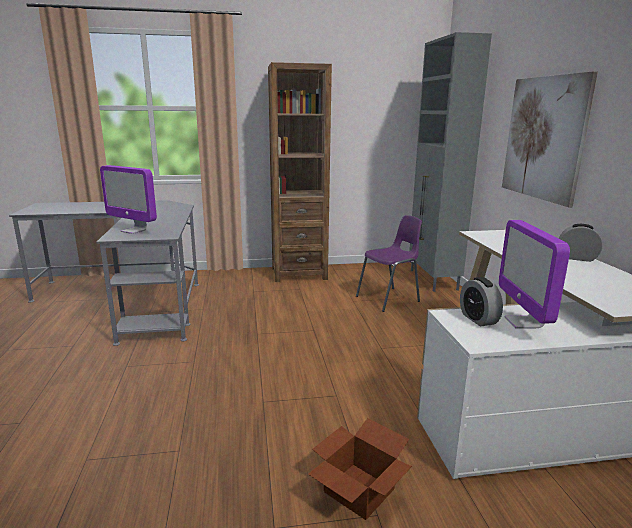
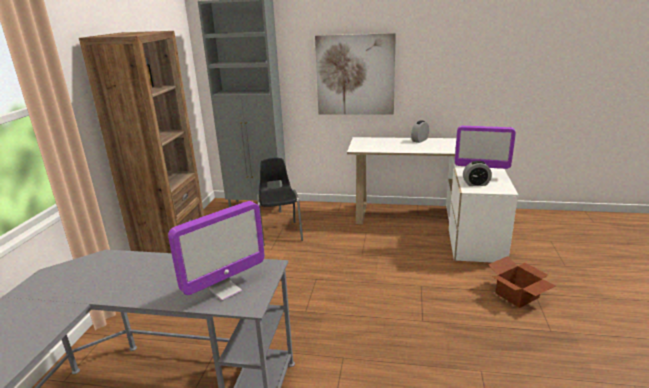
camera: 70 degrees left, 5 degrees up
purple chair [356,215,422,312] -> black chair [257,158,303,246]

